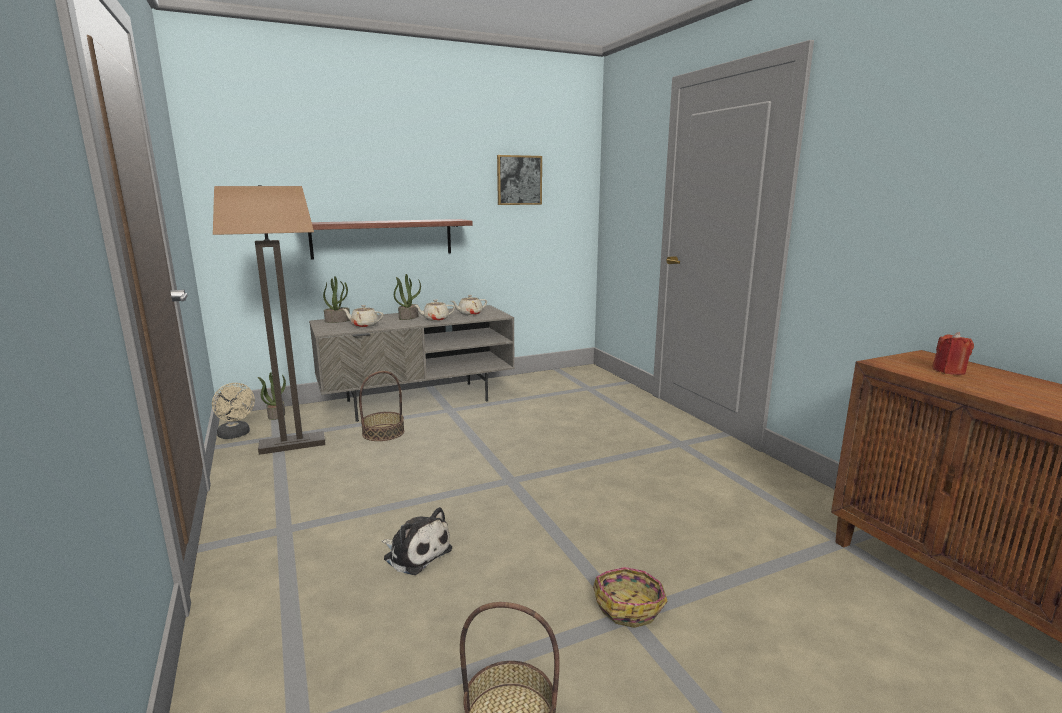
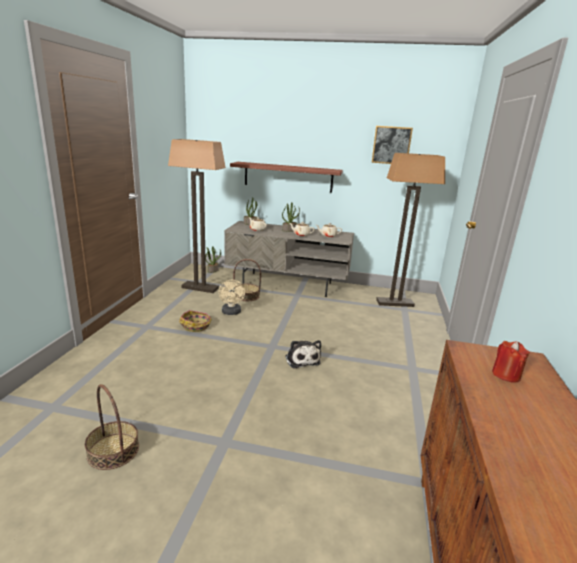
camera: 35 degrees right, 5 degrees up
beige fan [212,383,255,439] -> beige fan moved to [218,280,245,315]
plush toy [382,507,452,575] -> plush toy moved to [285,340,321,369]
basket [593,567,668,628] -> basket moved to [179,310,212,332]
none -> floor lamp [376,153,445,307]

